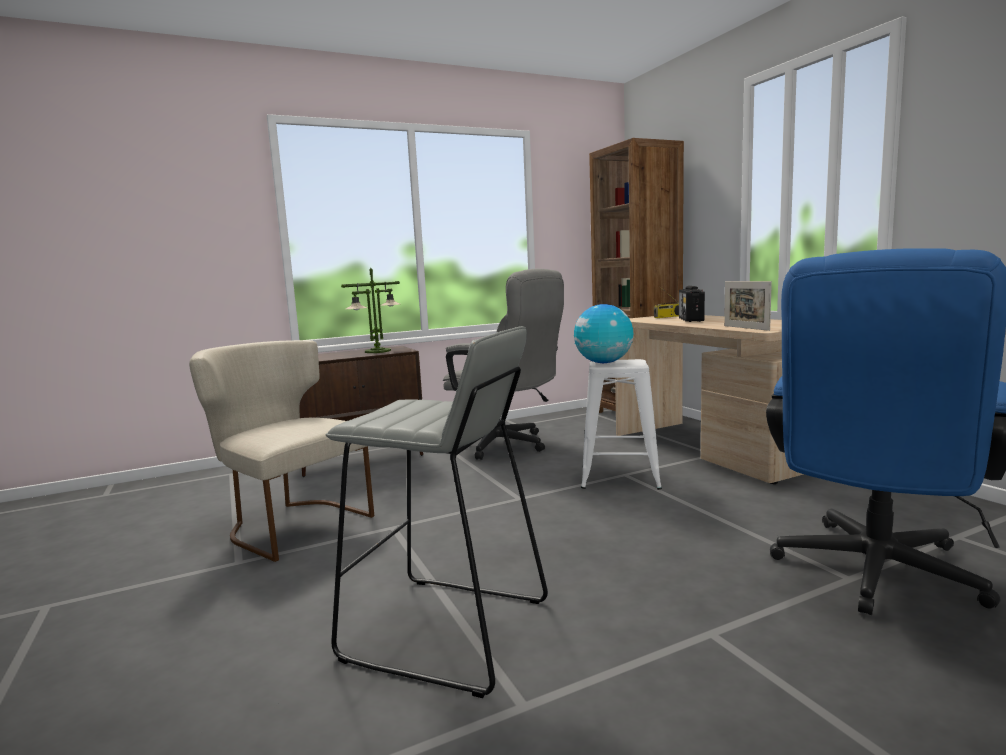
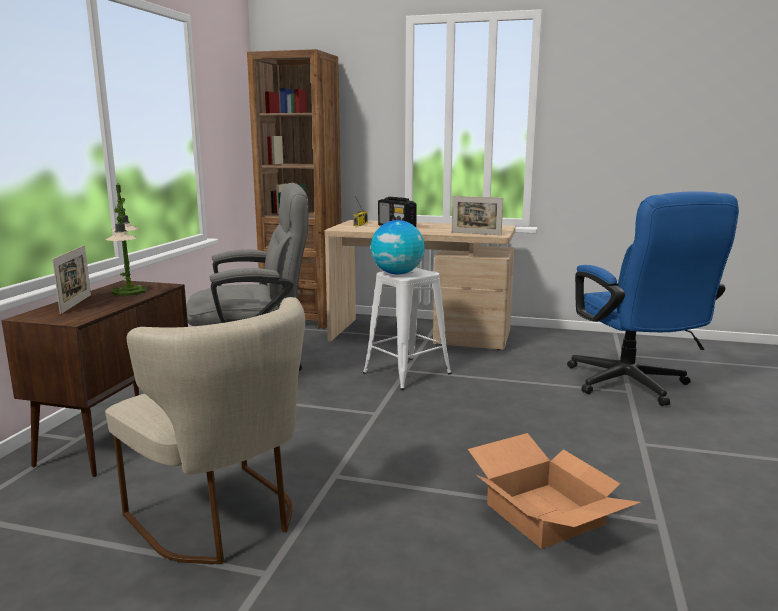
camera: 50 degrees left, 5 degrees up
beige chair [189,340,374,562] -> beige chair turned 120 degrees counterclockwise [105,297,305,564]
grey stool [326,326,548,698] -> cardboard box [468,433,641,549]
none -> picture frame [52,245,91,314]

